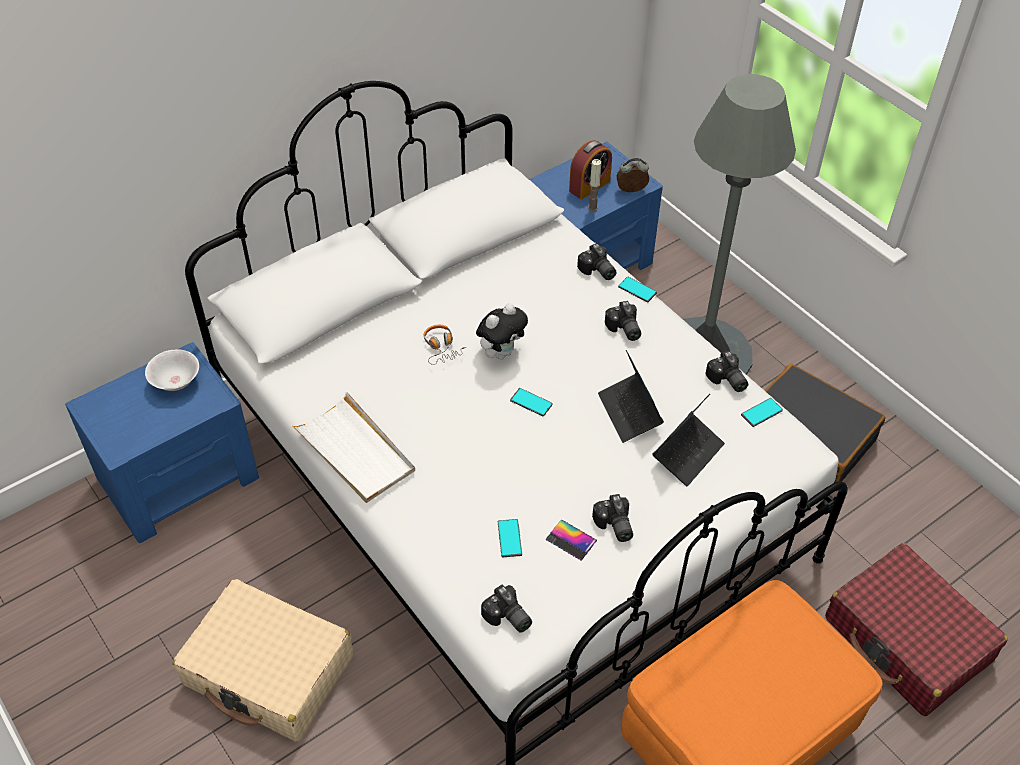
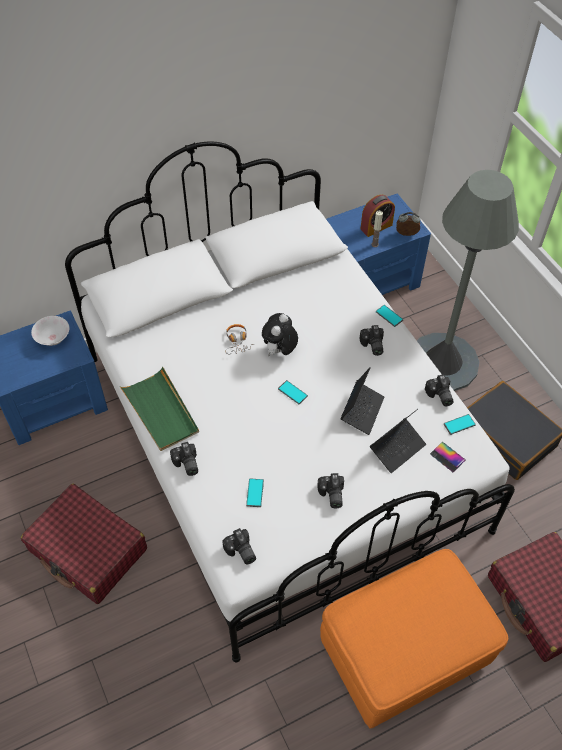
camera: 10 degrees right, 5 degrees up
beige suitcase [172,579,354,742] -> red suitcase [21,484,147,604]
white tray [292,392,415,503] -> green tray [120,367,199,451]
plush toy [476,303,528,359] -> plush toy turned 150 degrees clockwise [262,313,298,356]
phone [545,519,597,561] -> phone moved to [430,442,466,472]
camera [577,243,617,280] -> camera moved to [170,442,198,476]
laptop [598,350,664,443] -> laptop turned 150 degrees counterclockwise [340,367,384,435]

